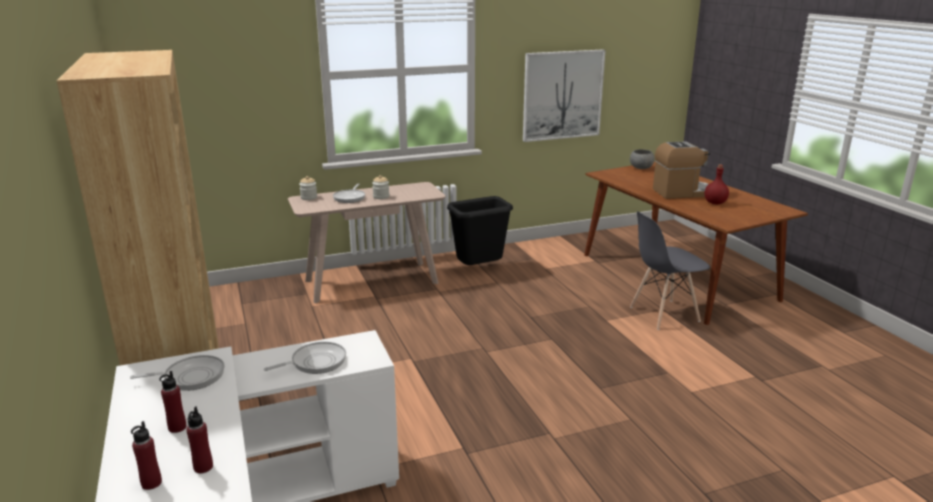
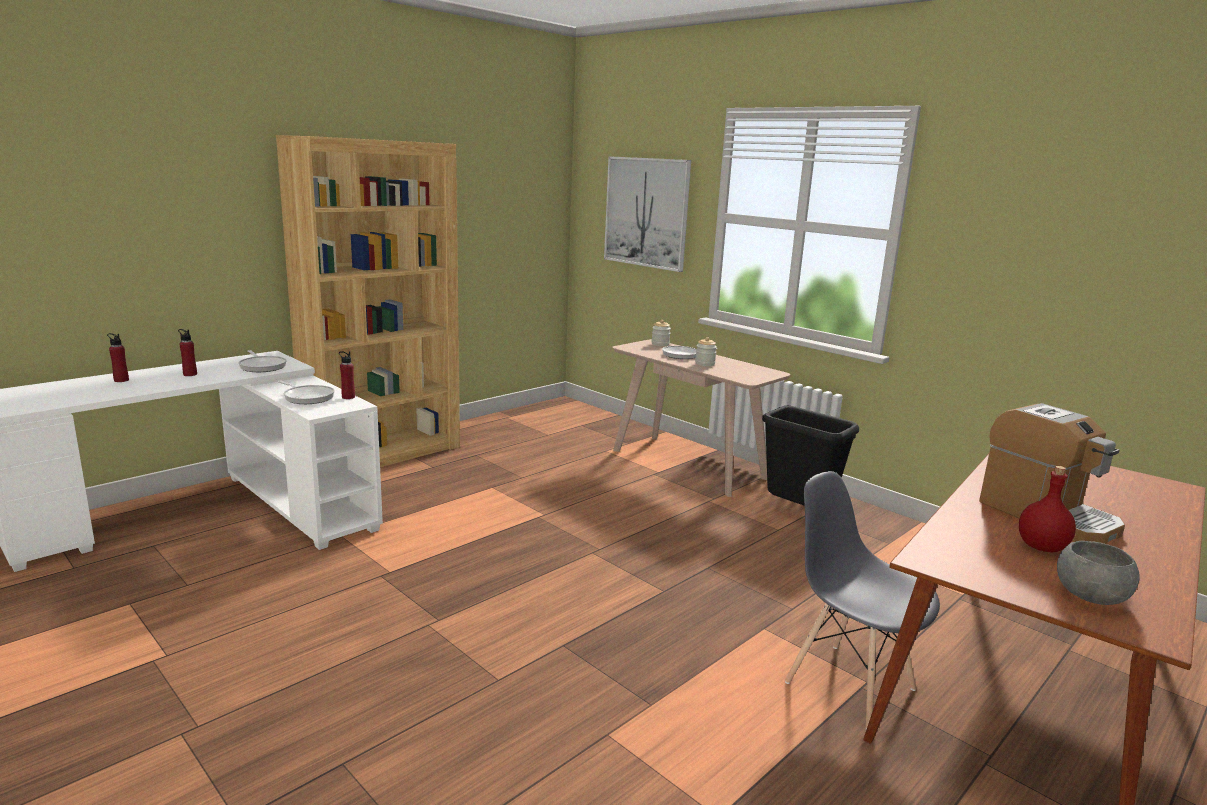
camera: 65 degrees right, 5 degrees down
red bottle [186,407,213,473] -> red bottle moved to [339,351,355,399]
picture [523,50,606,142] -> picture moved to [604,156,691,272]
grey bowl [630,149,655,169] -> grey bowl moved to [1057,541,1140,605]

